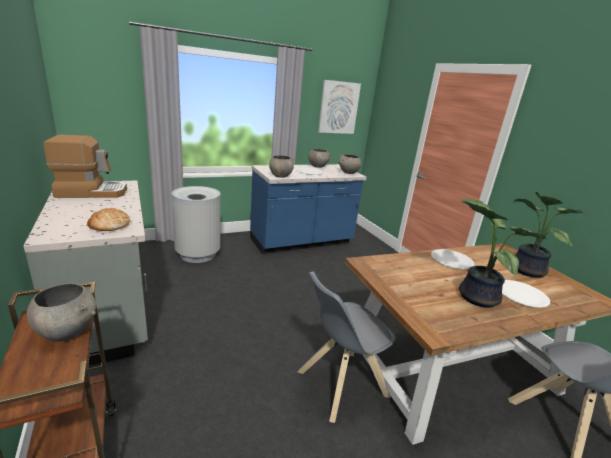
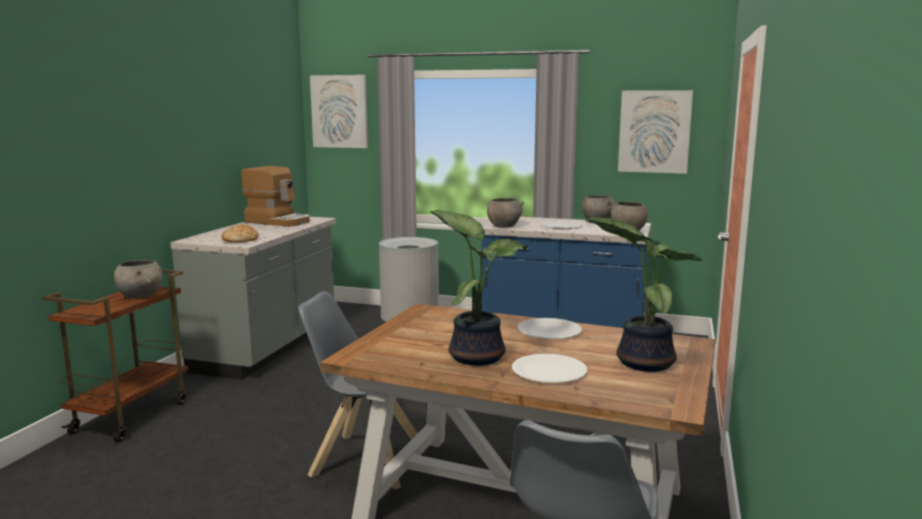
camera: 45 degrees right, 10 degrees down
none -> picture [310,75,368,148]

